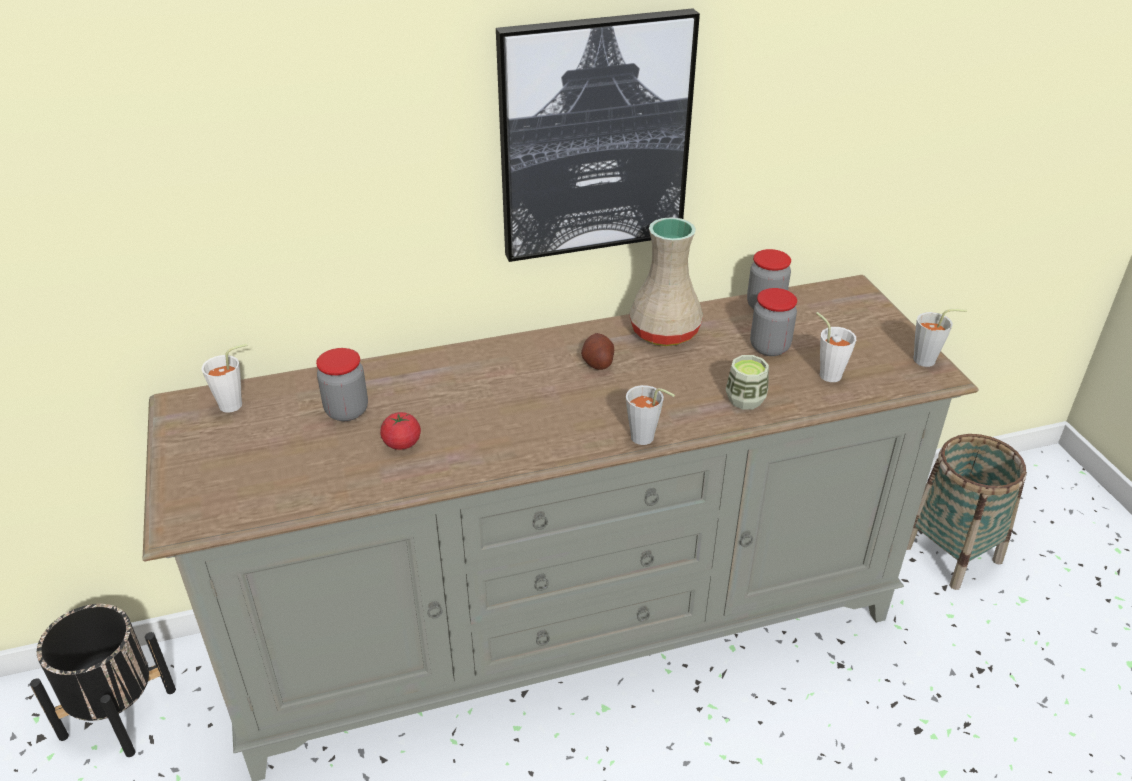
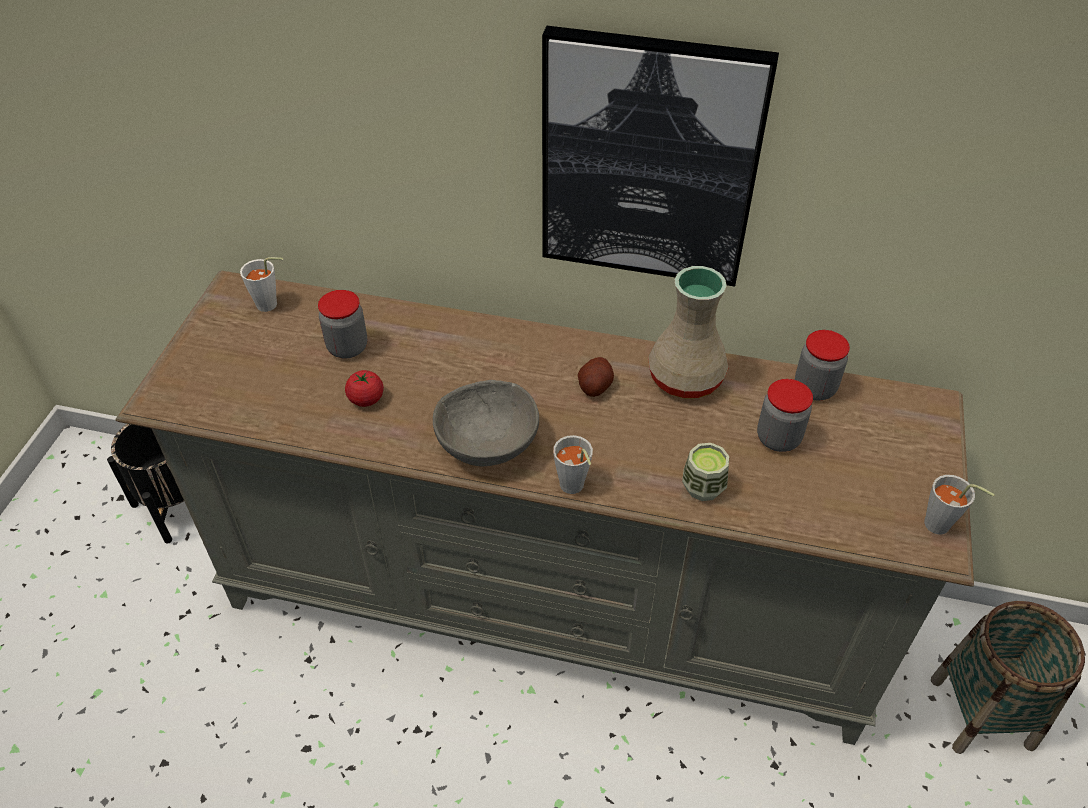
camera: 30 degrees right, 10 degrees up
white cup [816,312,856,382] -> none
none -> grey bowl [433,380,539,466]

